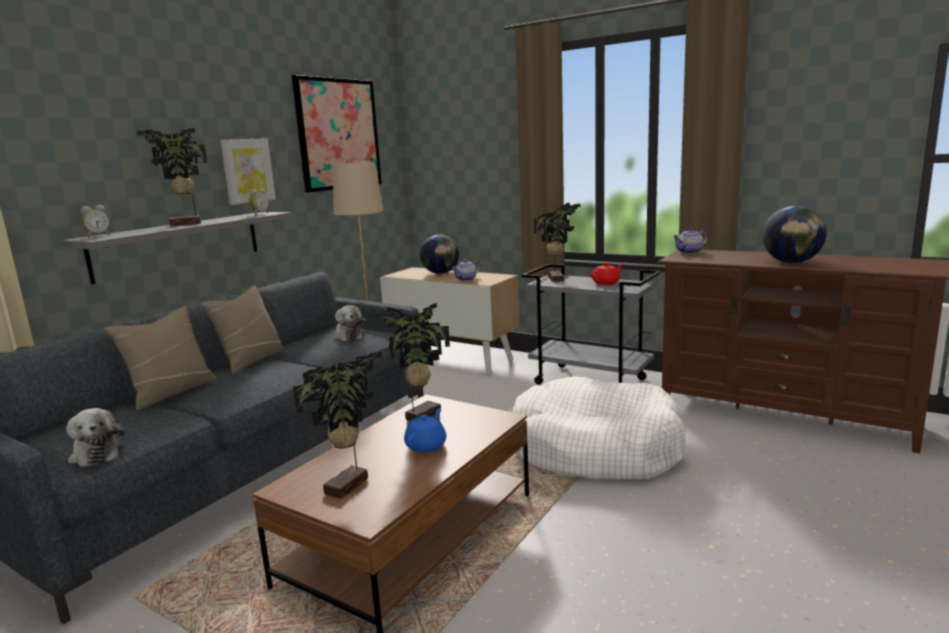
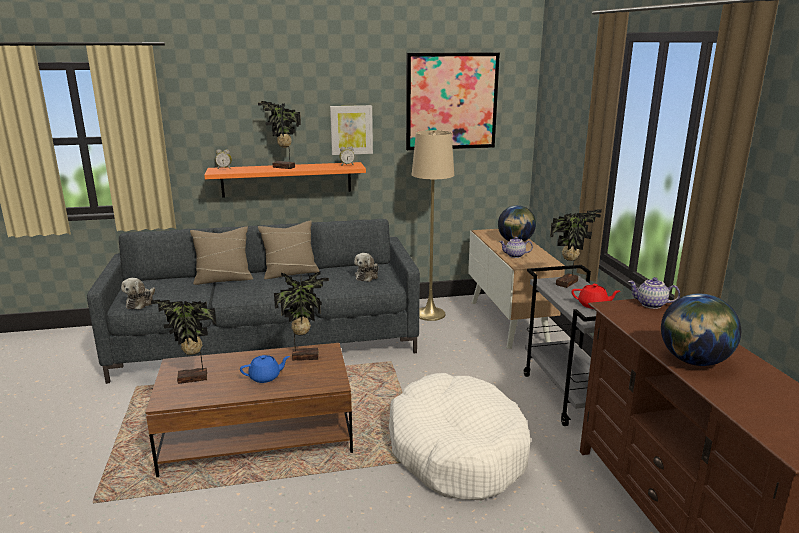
camera: 45 degrees right, 5 degrees up
grey shelf [62,212,292,285] -> orange shelf [204,162,366,198]

